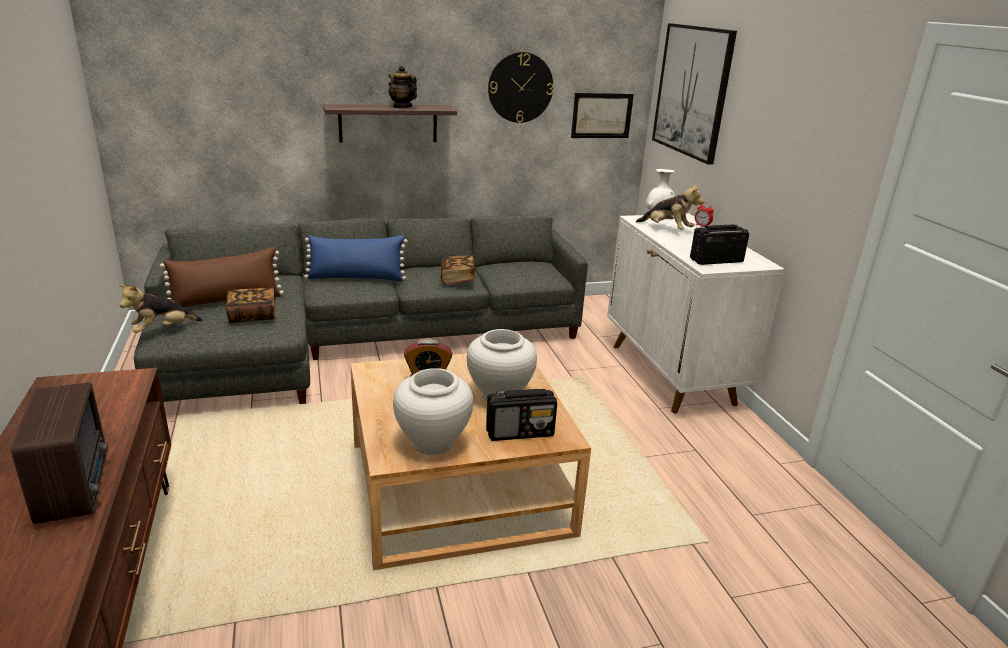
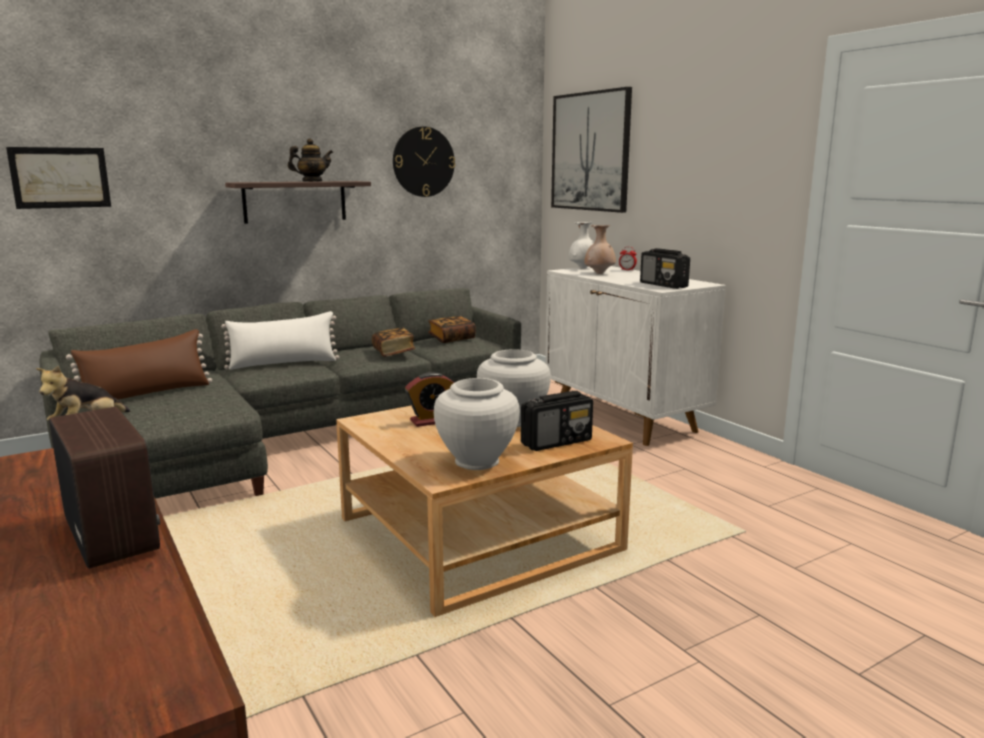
camera: 15 degrees left, 10 degrees down
book [226,287,275,323] -> book moved to [428,316,476,343]
blue pillow [304,235,408,281] -> white pillow [221,311,340,370]
teapot [388,66,417,108] -> teapot turned 135 degrees clockwise [288,138,333,181]
picture [571,93,634,138] -> picture moved to [6,147,111,209]
plush toy [636,183,704,229] -> beige vase [584,225,616,274]
radio [690,224,749,265] -> radio turned 90 degrees counterclockwise [640,248,690,289]

